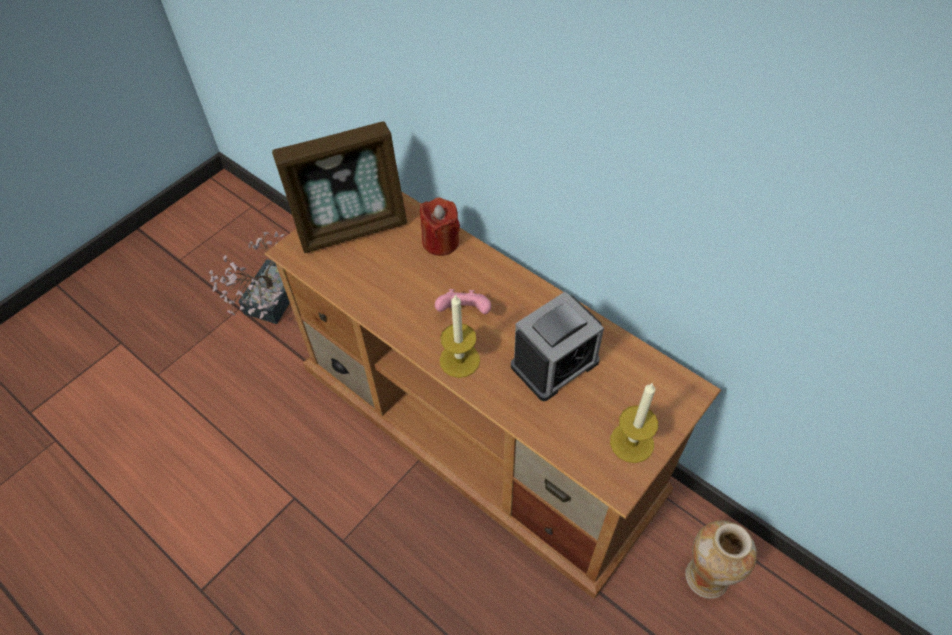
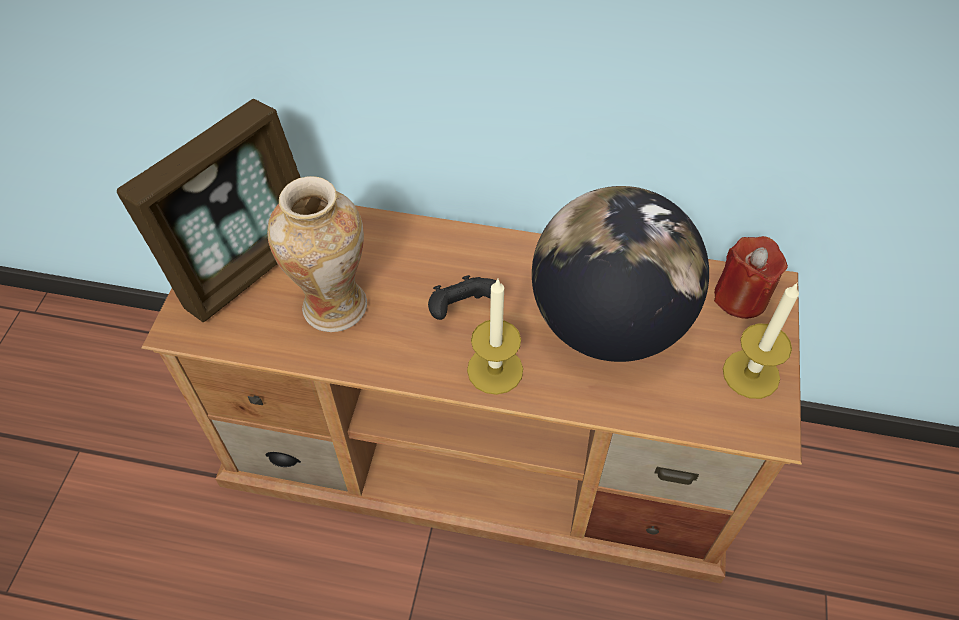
camera: 30 degrees left, 0 degrees up
potted plant [209,231,290,324] -> none
red candle [420,197,460,256] -> red candle moved to [714,236,788,319]
pink game controller [435,289,491,314] -> black game controller [428,275,496,320]
alarm clock [511,291,604,401] -> globe [532,186,709,362]
vase [685,521,757,599] -> vase moved to [267,176,367,332]

